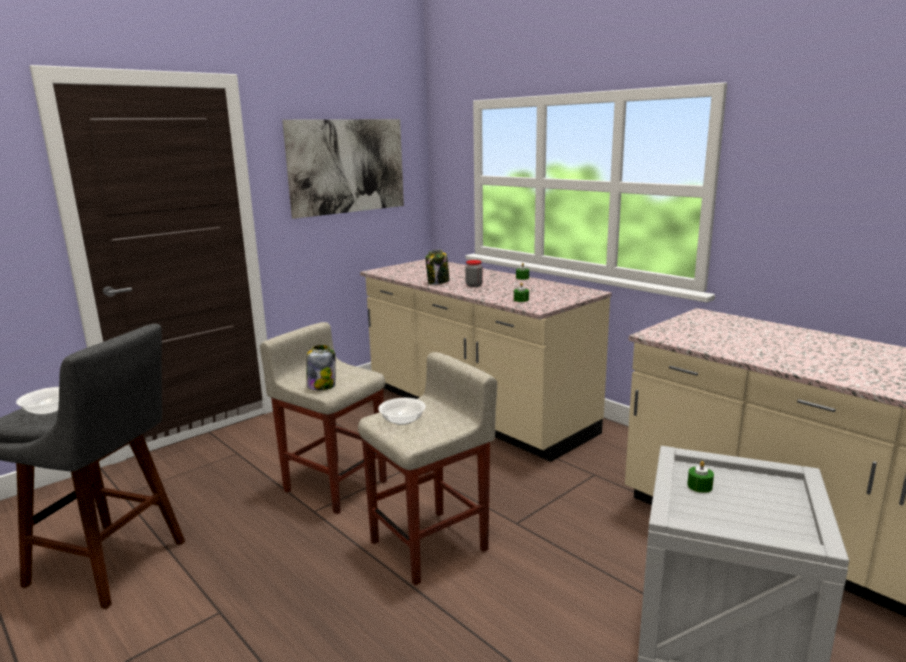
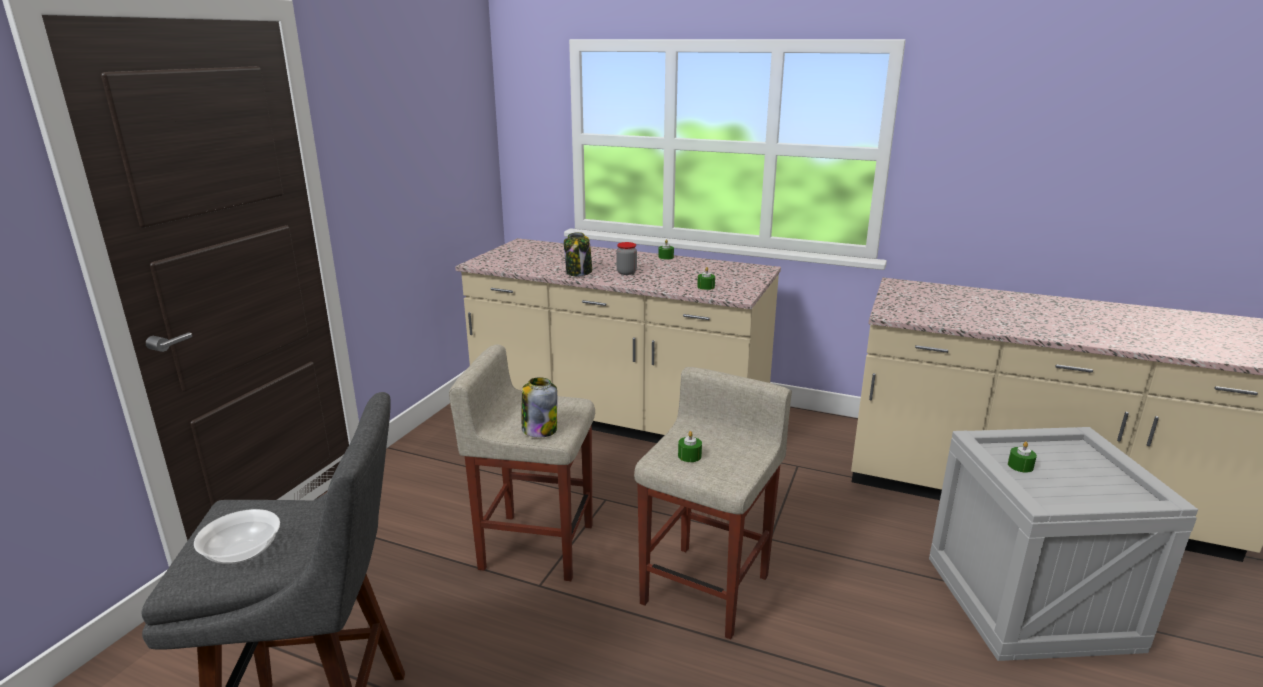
camera: 25 degrees left, 5 degrees up
picture [282,119,404,219] -> none
bowl [378,398,426,425] -> green candle [678,431,702,462]

